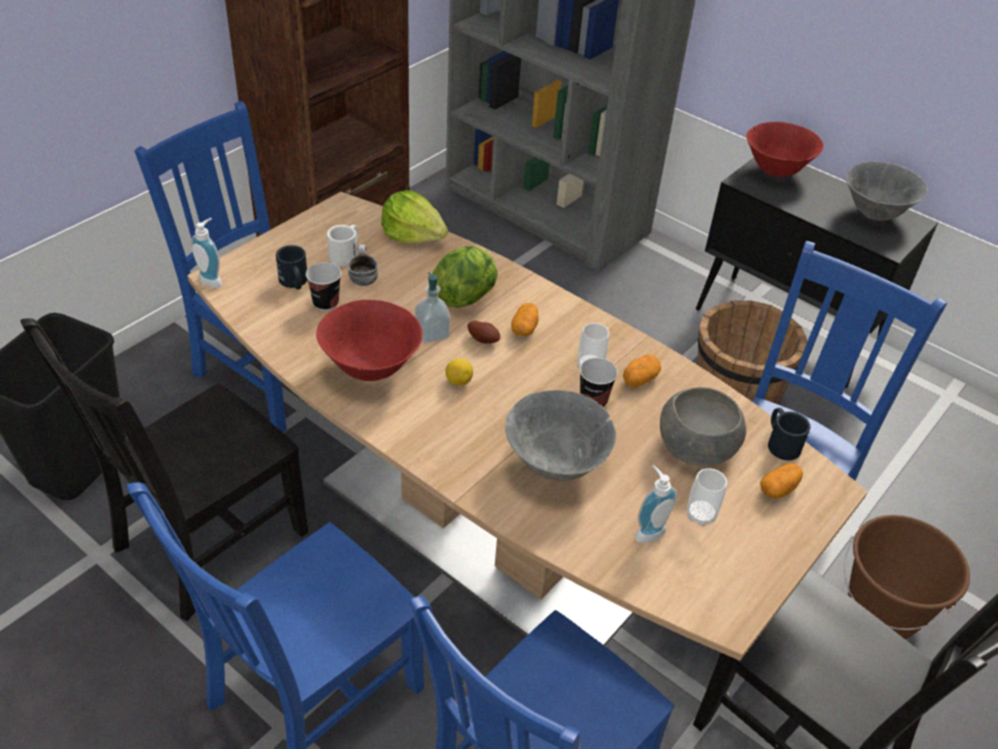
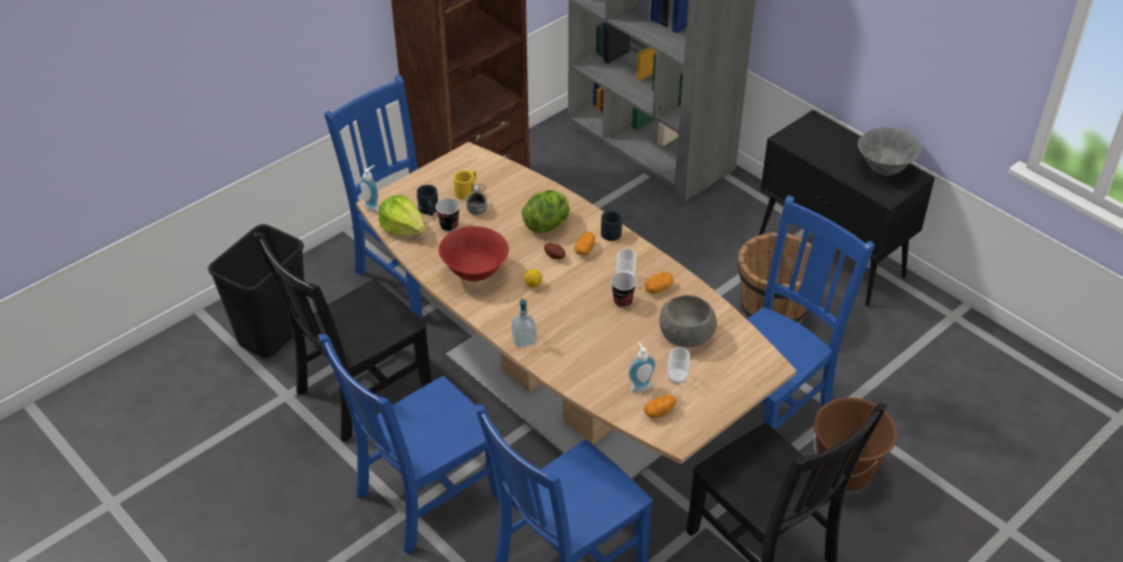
camera: 10 degrees right, 0 degrees up
white mug [327,225,358,266] -> yellow mug [453,170,476,200]
lettuce [381,190,448,243] -> lettuce moved to [379,195,426,236]
soap dispenser [415,273,450,343] -> soap dispenser moved to [511,297,537,347]
grey bowl [505,390,616,481] -> none
red bowl [746,122,824,177] -> none
potato [760,463,803,499] -> potato moved to [644,395,676,418]
black mug [768,408,811,460] -> black mug moved to [601,209,622,241]

